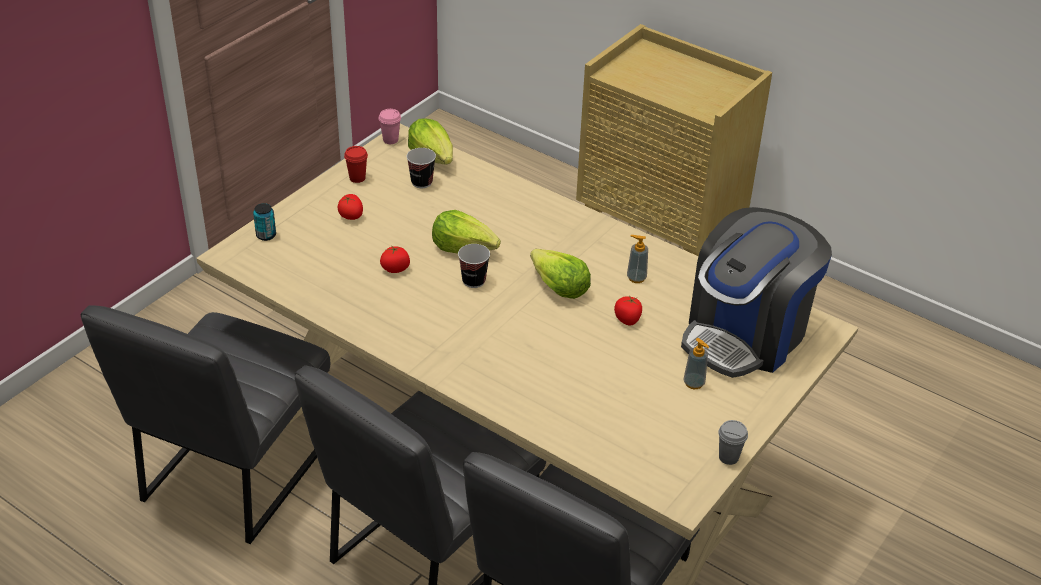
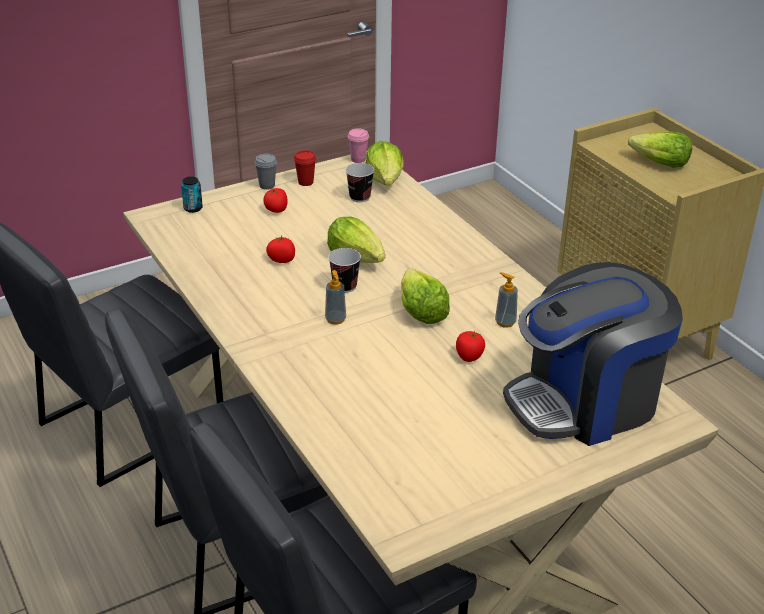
camera: 25 degrees right, 5 degrees down
soap dispenser [683,338,709,389] -> soap dispenser moved to [325,270,346,325]
grey cup [718,420,748,465] -> grey cup moved to [255,154,277,190]
none -> lettuce [628,131,692,168]

